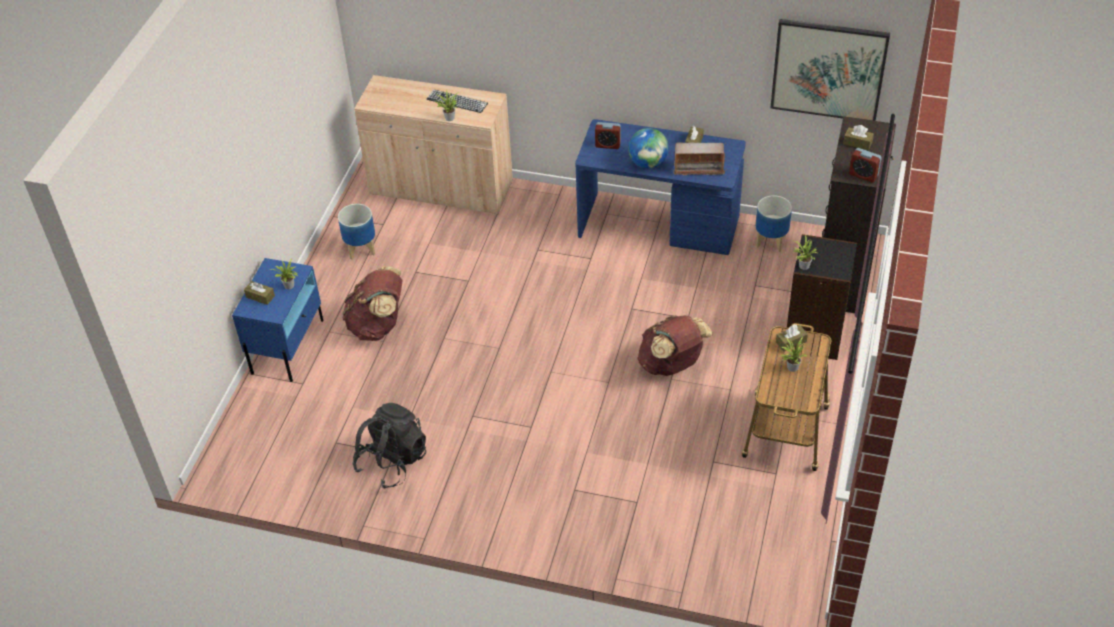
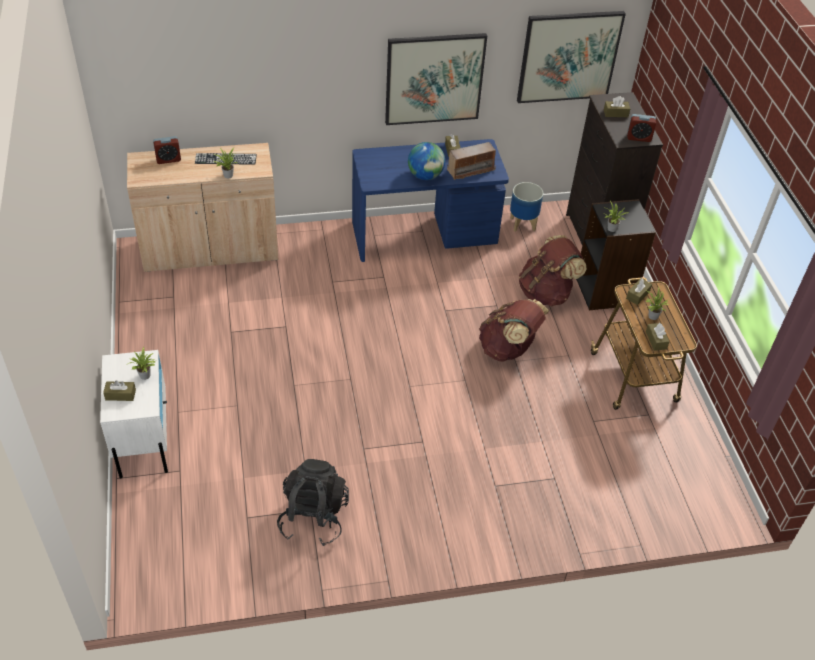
camera: 30 degrees left, 0 degrees up
blue nightstand [232,258,323,382] -> white nightstand [100,350,168,479]
planter [338,204,375,260] -> none
brown backpack [342,266,403,341] -> brown backpack moved to [519,235,587,307]
alarm clock [595,122,621,149] -> alarm clock moved to [153,136,181,164]
none -> picture [385,33,487,125]
none -> brown tissue box [646,323,670,351]

